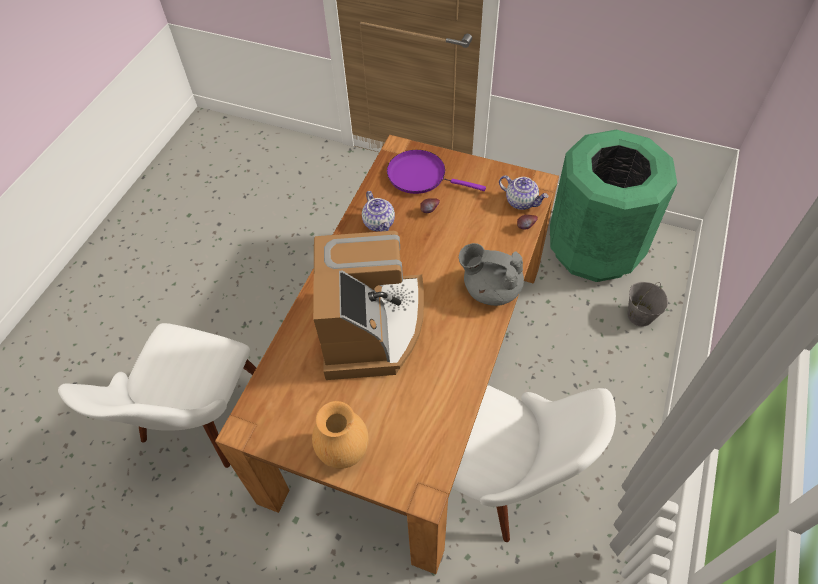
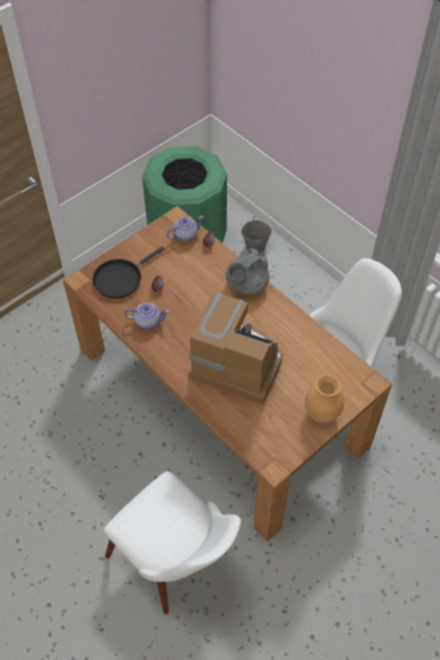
camera: 65 degrees left, 0 degrees up
purple frying pan [387,150,486,194] -> black frying pan [93,246,164,298]

